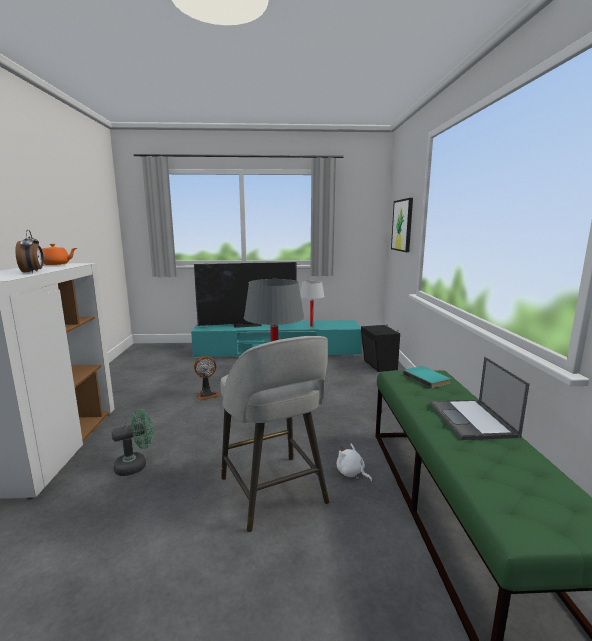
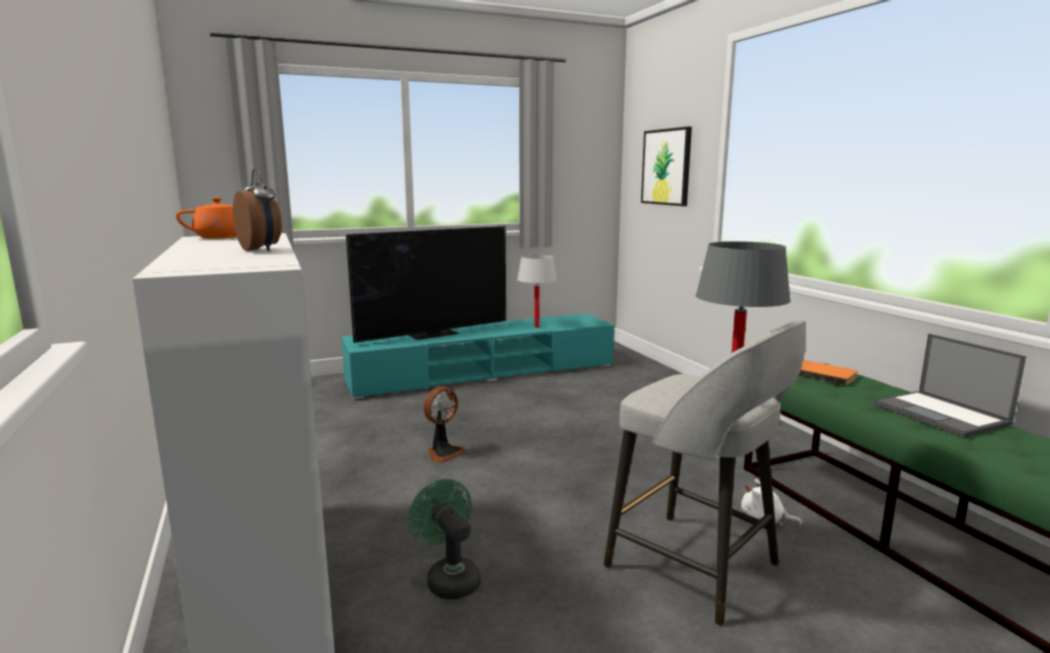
camera: 20 degrees left, 0 degrees up
green fan [111,409,153,476] -> green fan turned 75 degrees counterclockwise [408,479,481,599]
black speaker [361,325,400,372] -> none
turquoise book [403,366,451,388] -> orange book [799,360,858,385]

